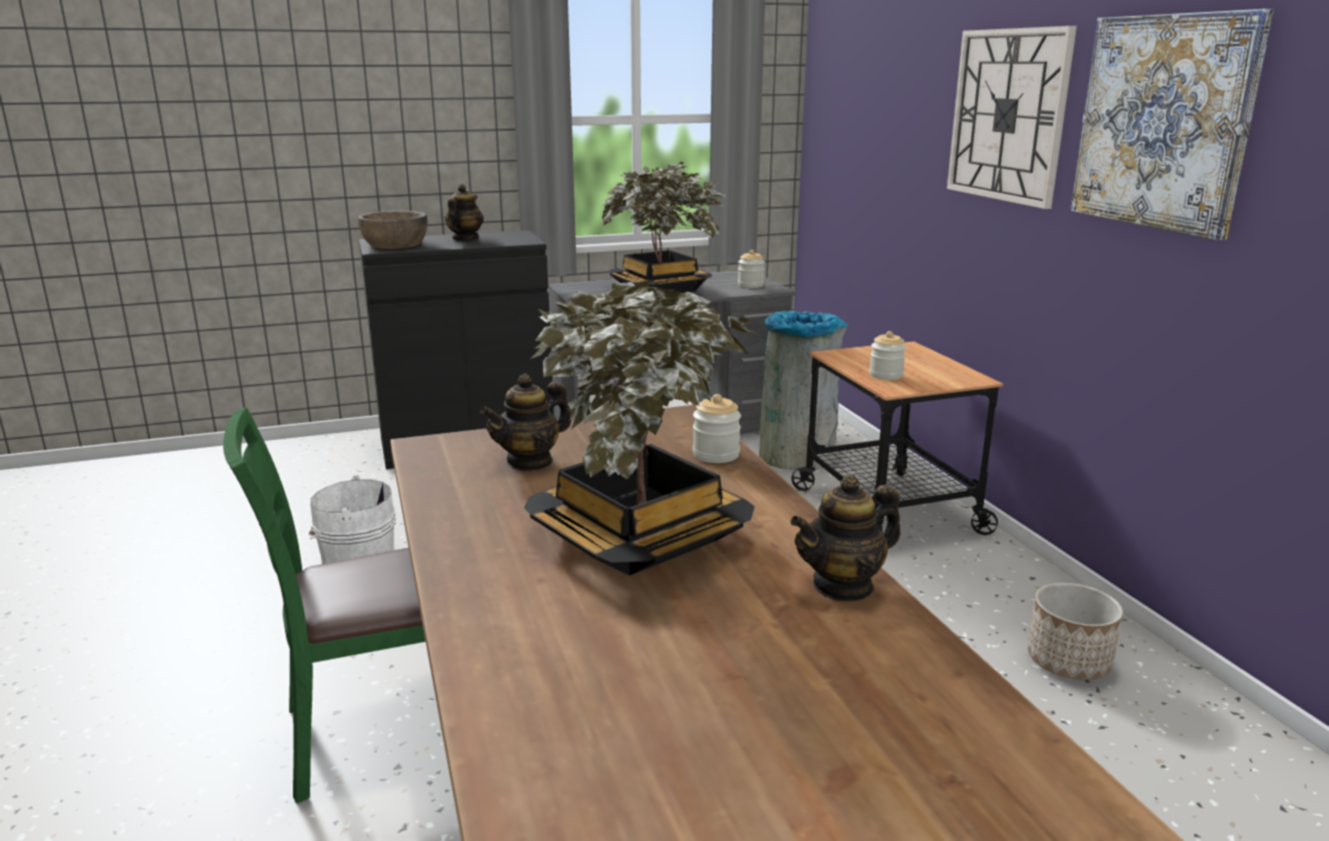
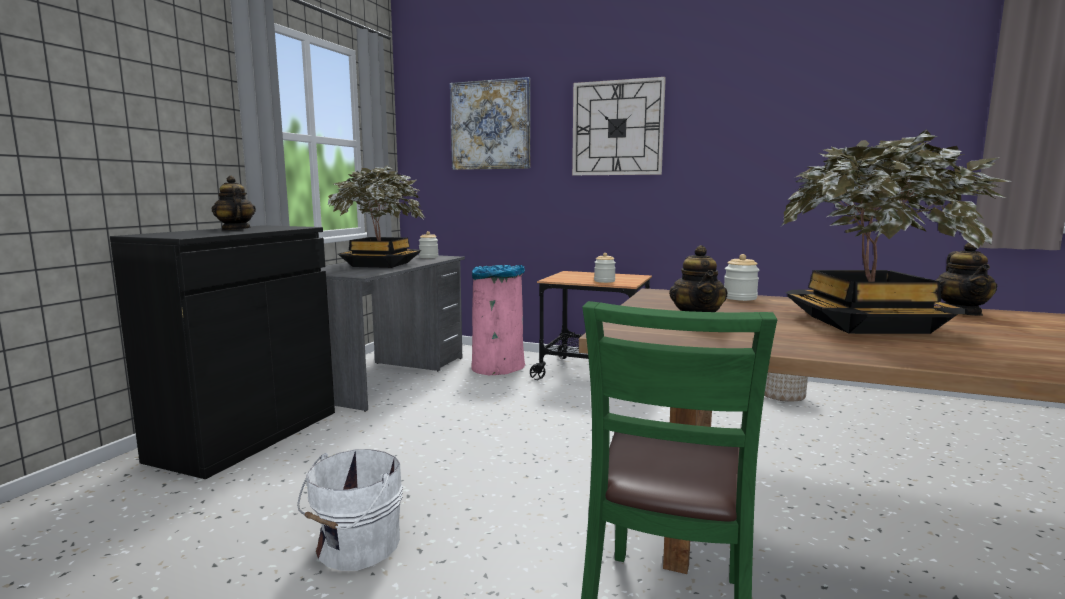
camera: 50 degrees left, 10 degrees down
brown bowl [358,211,427,249] -> none
grey trash can [759,311,848,470] -> pink trash can [471,265,525,375]
picture [1070,9,1274,240] -> picture moved to [450,77,530,170]

